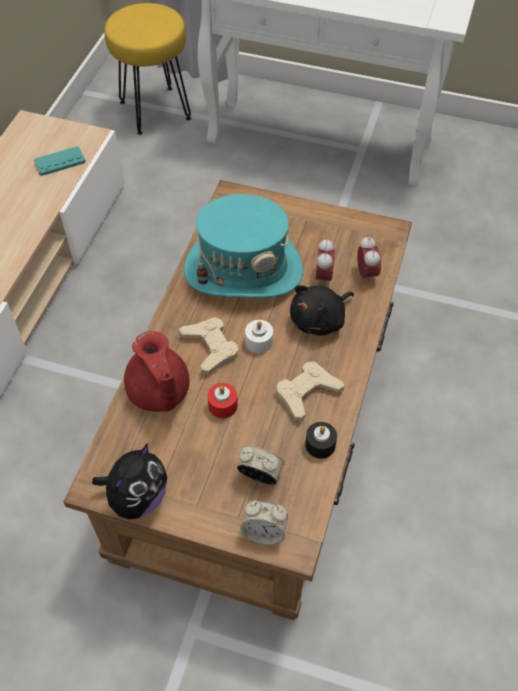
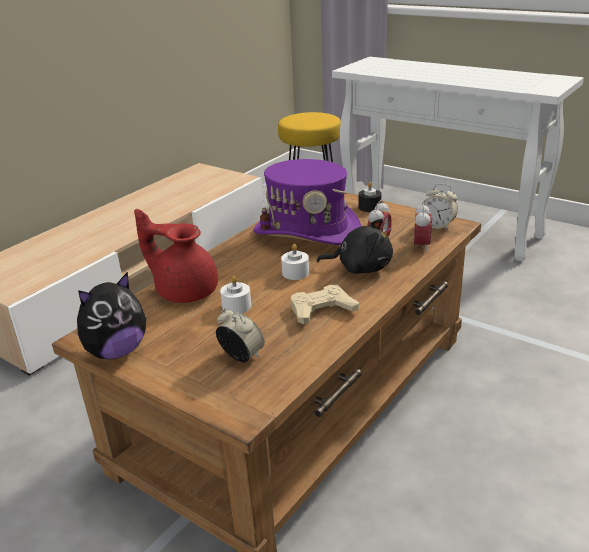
camera: 20 degrees right, 25 degrees down
turquoise game controller [34,146,85,176] -> none
red teapot [124,331,189,412] -> red teapot turned 120 degrees clockwise [134,209,218,303]
beige game controller [179,317,238,374] -> none
turquoise hat [184,194,303,298] -> purple hat [253,159,362,245]
red candle [207,383,238,418] -> white candle [220,276,251,314]
alarm clock [240,501,288,546] -> alarm clock moved to [422,183,458,231]
black plush toy [290,285,354,336] -> black plush toy turned 150 degrees counterclockwise [317,219,393,274]
black candle [305,422,337,459] -> black candle moved to [359,182,381,212]

